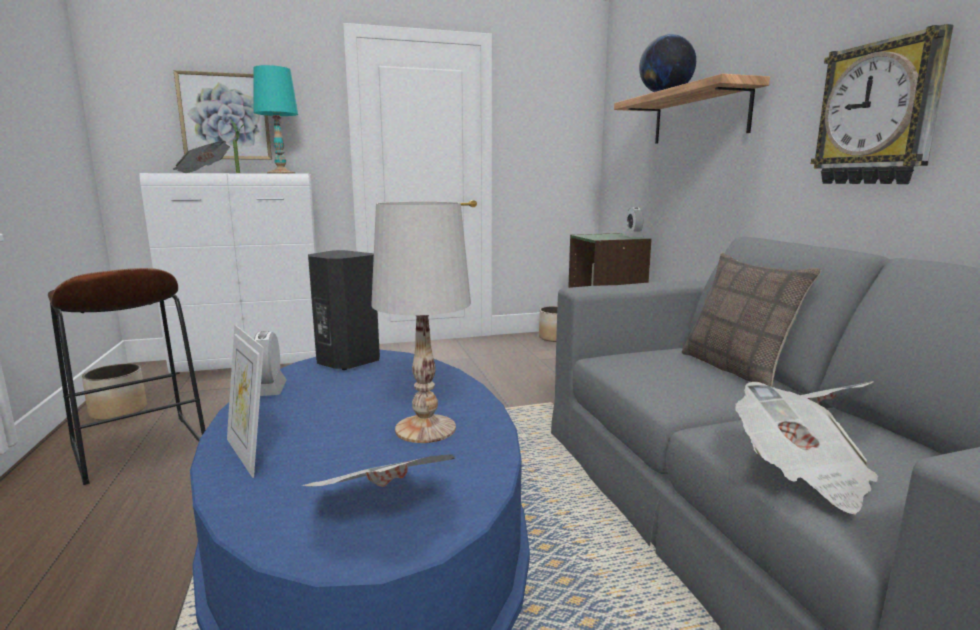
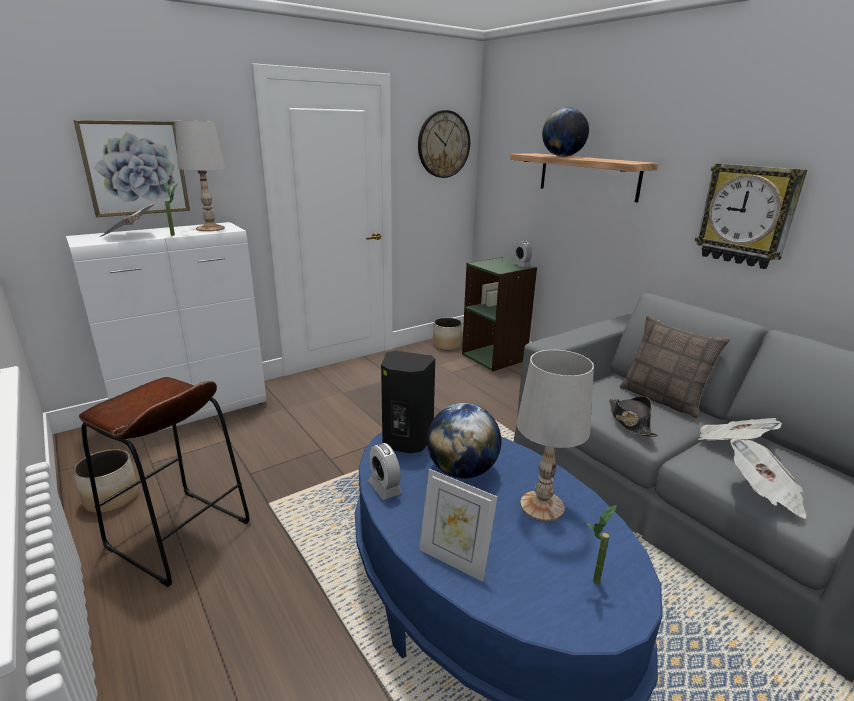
camera: 20 degrees left, 10 degrees up
turquoise table lamp [254,65,298,174] -> white table lamp [175,121,225,231]
newspaper [302,454,455,487] -> potted plant [586,505,617,584]
none -> wall clock [418,110,470,178]
none -> globe [427,403,501,479]
none -> black hat [609,396,659,437]

